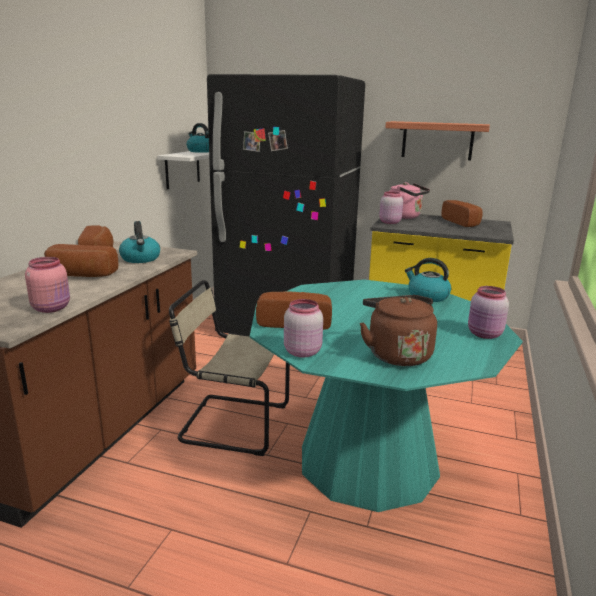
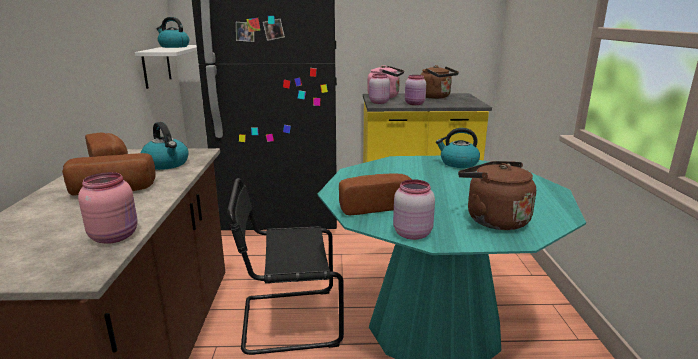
camera: 20 degrees left, 0 degrees up
beige chair [169,280,290,456] -> black chair [227,178,344,355]
shelf [385,121,490,160] -> none
bread [442,200,483,227] -> brown kettle [420,65,459,99]
pink jar [468,286,509,339] -> pink jar moved to [405,75,426,105]

